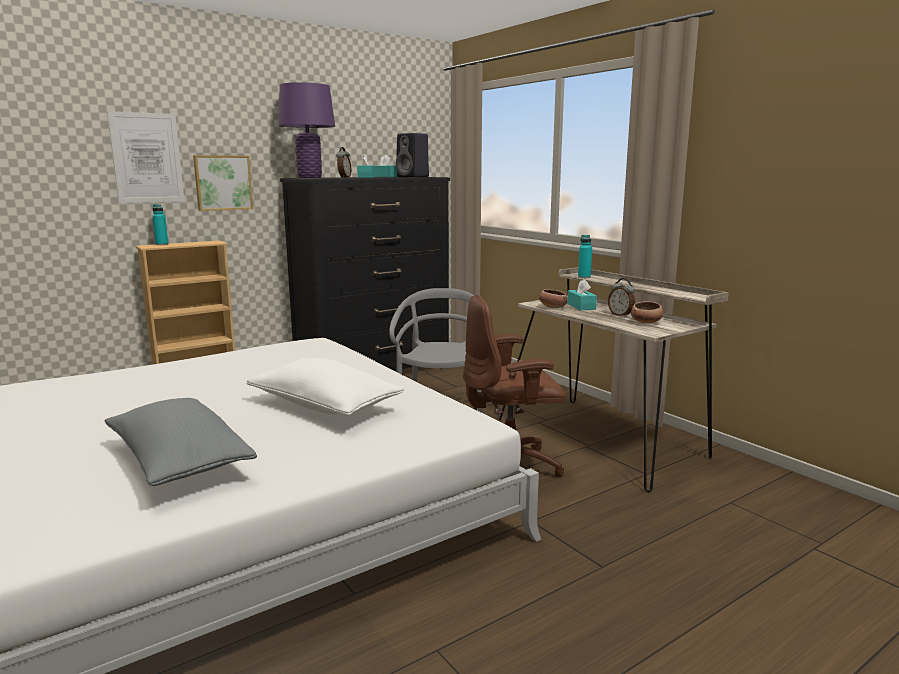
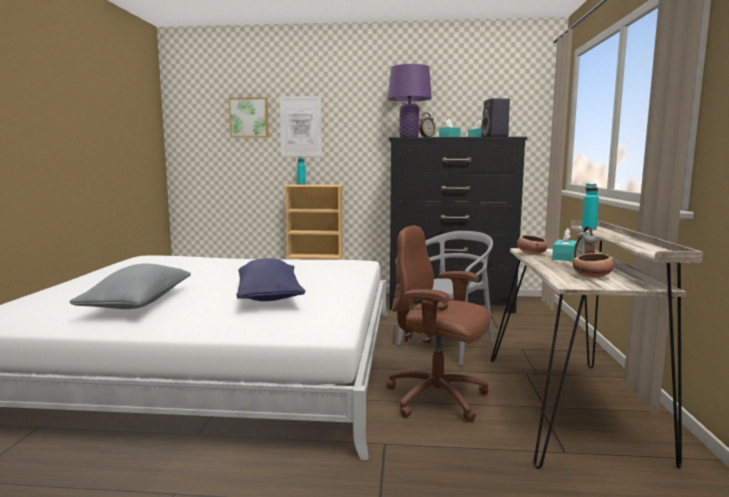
camera: 40 degrees right, 5 degrees down
picture [193,155,253,211] -> picture moved to [229,97,269,137]
white pillow [247,358,404,416] -> blue pillow [236,258,305,301]

